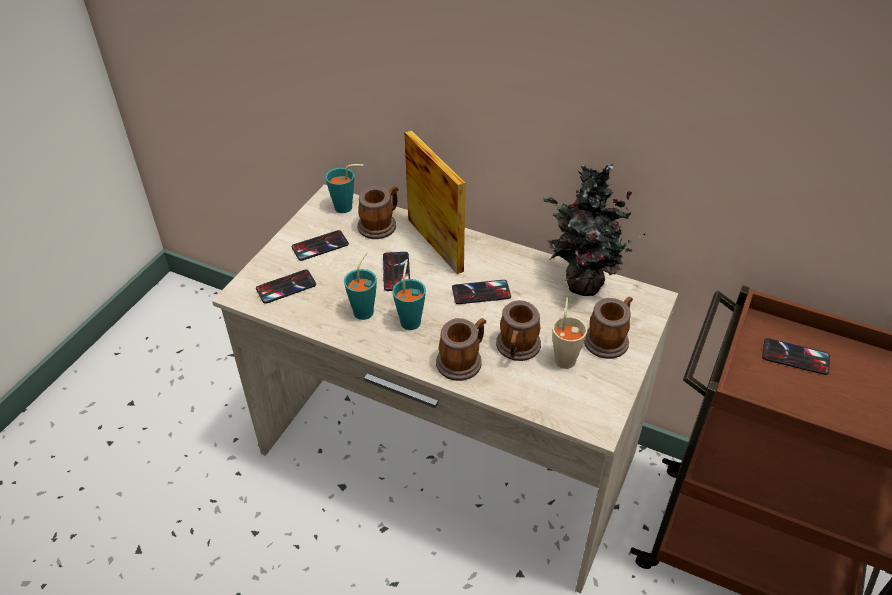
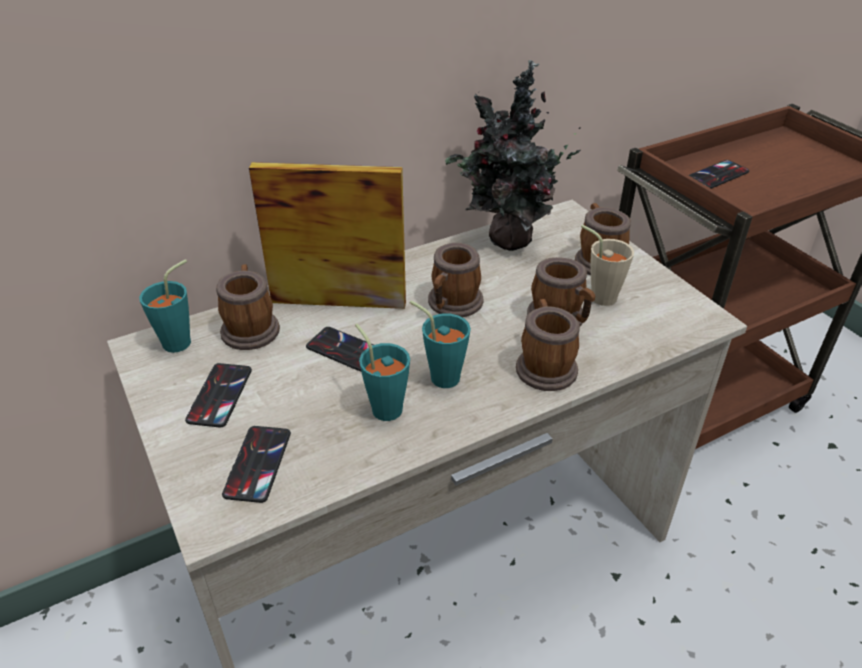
camera: 55 degrees left, 5 degrees down
phone [452,280,511,304] -> mug [428,243,483,317]

